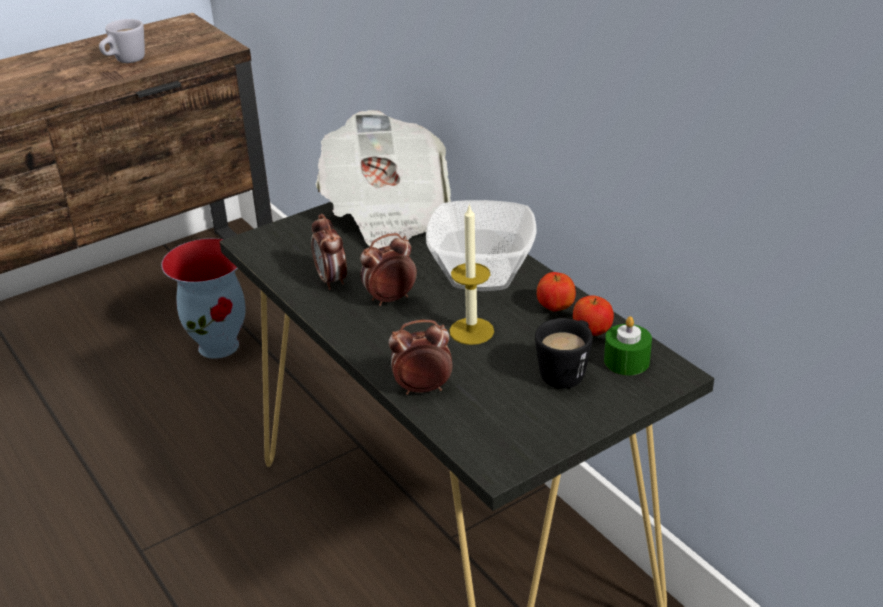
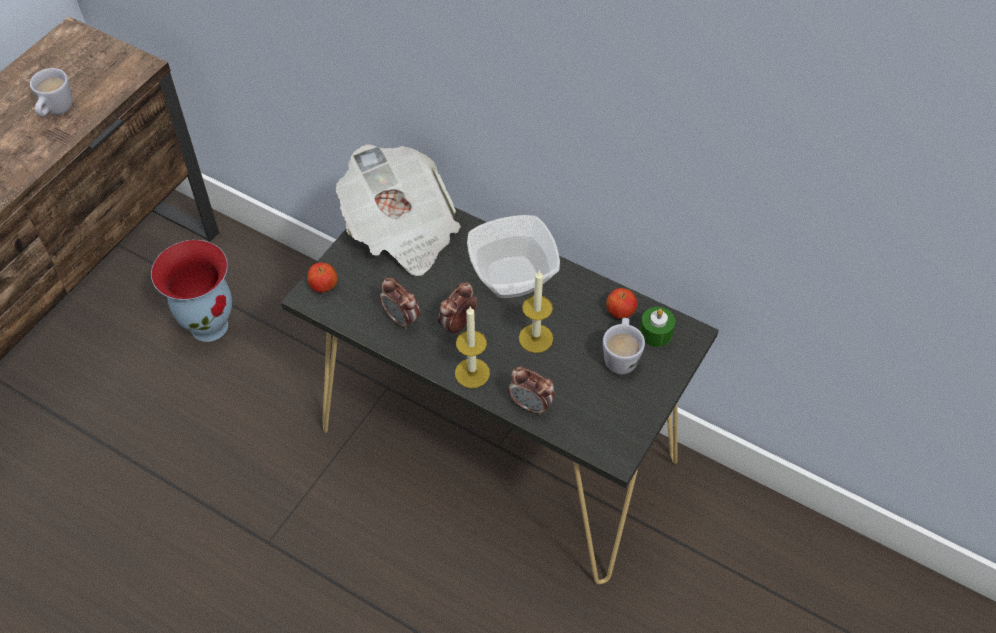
camera: 25 degrees left, 20 degrees up
alarm clock [389,320,453,395] -> alarm clock turned 120 degrees counterclockwise [508,367,555,416]
black mug [535,318,593,389] -> white mug [603,318,645,374]
apple [537,272,576,312] -> apple moved to [307,263,338,293]
none -> candle [455,307,490,388]

